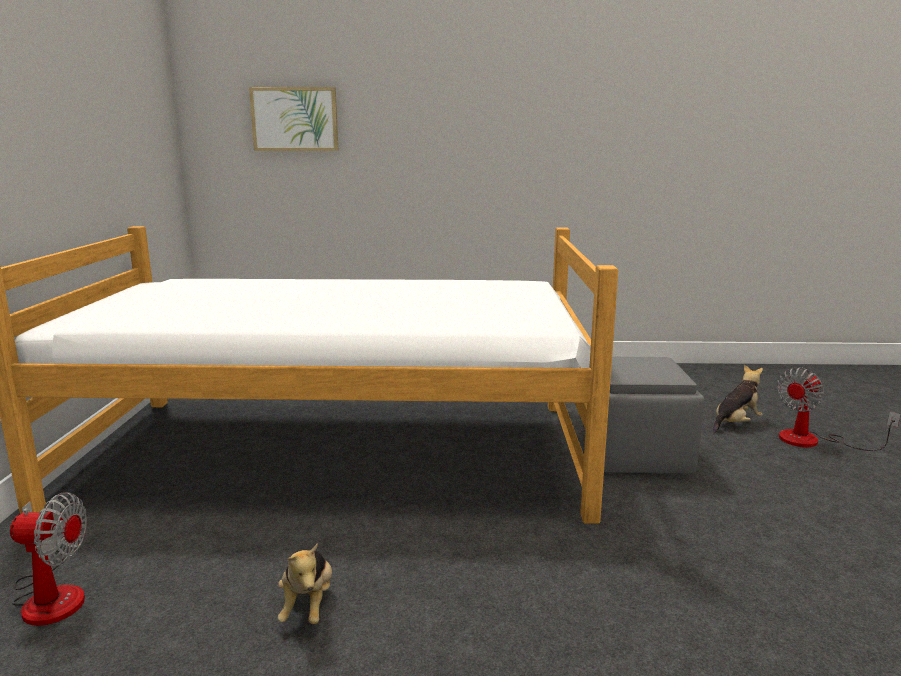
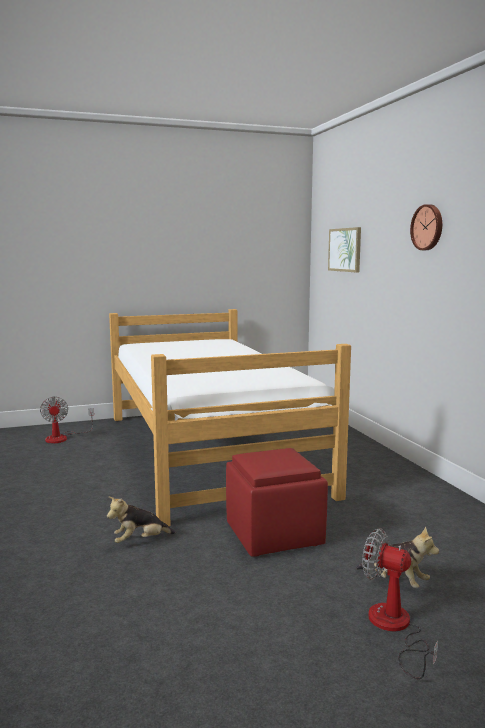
camera: 70 degrees right, 5 degrees down
plush toy [278,543,332,624] -> plush toy moved to [107,497,176,543]
grey ottoman [583,357,705,475] -> red ottoman [226,448,328,557]
none -> wall clock [410,204,442,250]

